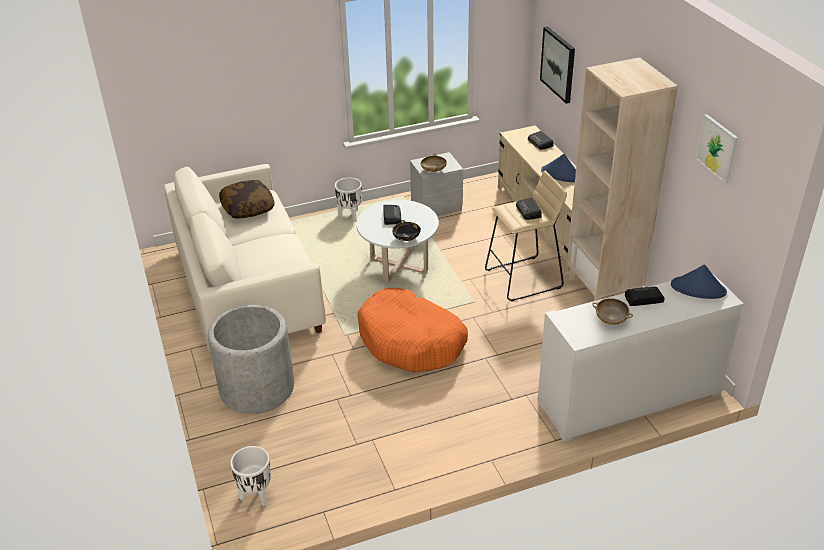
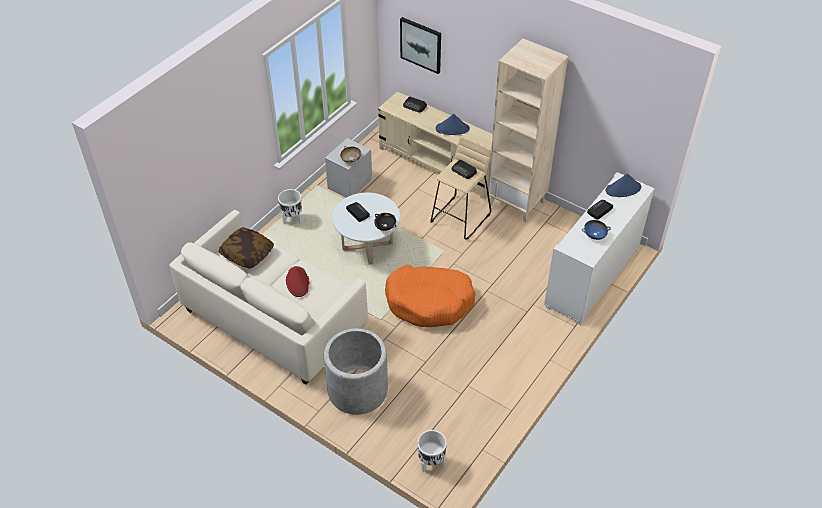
camera: 35 degrees left, 10 degrees up
beige bowl [592,298,633,325] -> blue bowl [582,220,611,240]
picture [696,114,738,184] -> none
none -> red hat [286,266,310,297]

